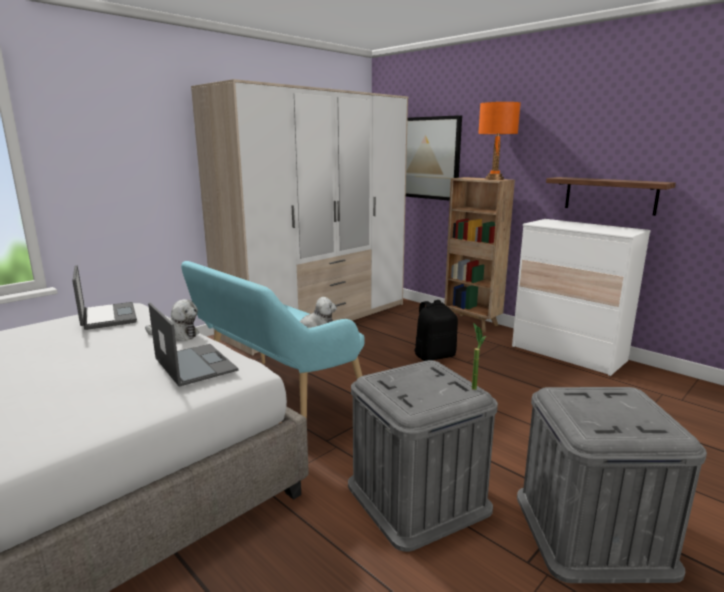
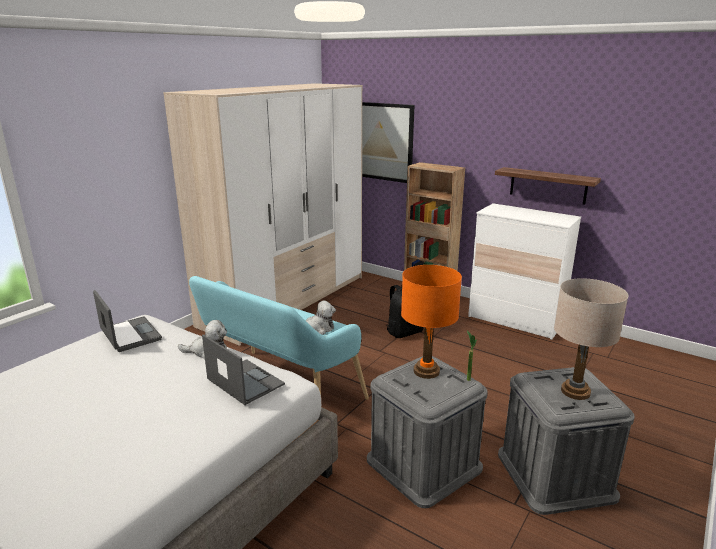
camera: 10 degrees left, 5 degrees up
orange table lamp [478,102,521,180] -> orange table lamp moved to [401,265,462,379]
none -> beige table lamp [554,278,628,400]

